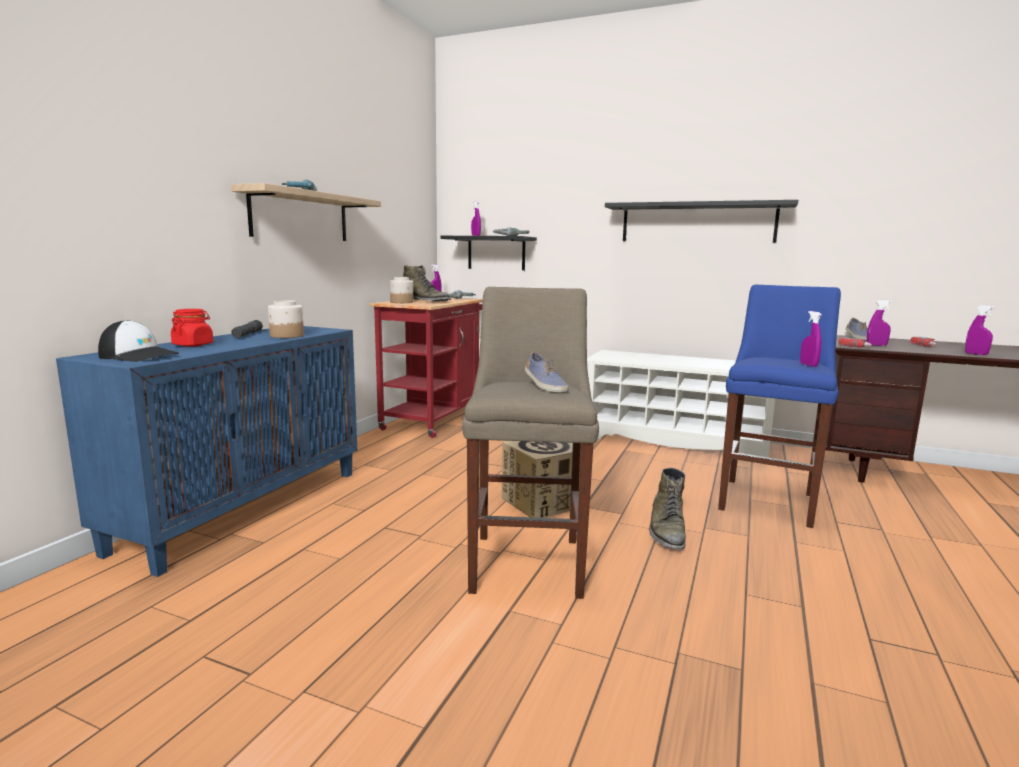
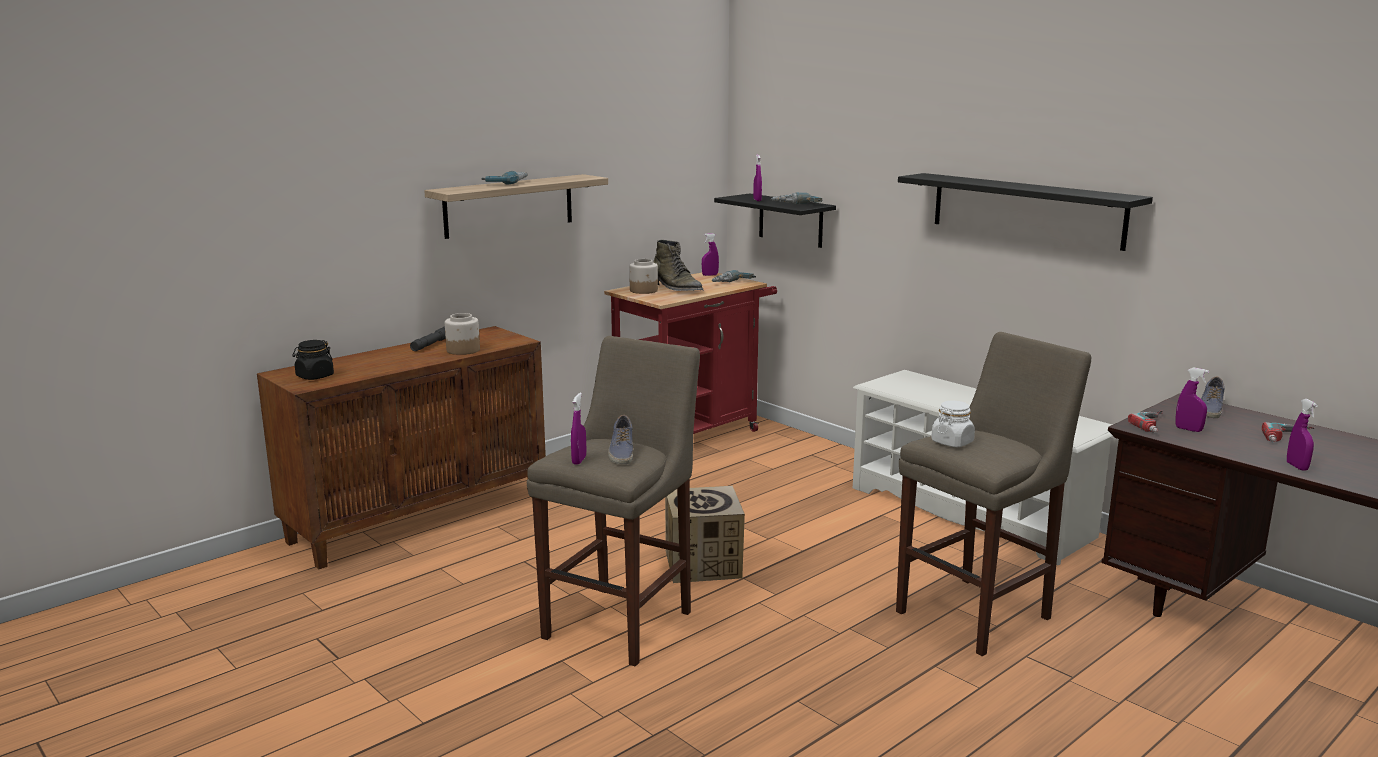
camera: 25 degrees right, 5 degrees up
blue cabinet [56,326,357,577] -> brown cabinet [257,326,546,569]
cap [98,320,179,362] -> black jar [292,340,334,380]
red jar [171,309,213,347] -> none
green boot [649,468,686,550] -> none
blue stool [718,285,841,528] -> beige stool [896,332,1091,656]
purple spray bottle [800,311,822,367] -> purple spray bottle moved to [571,393,586,465]
none -> white jar [931,401,975,447]

